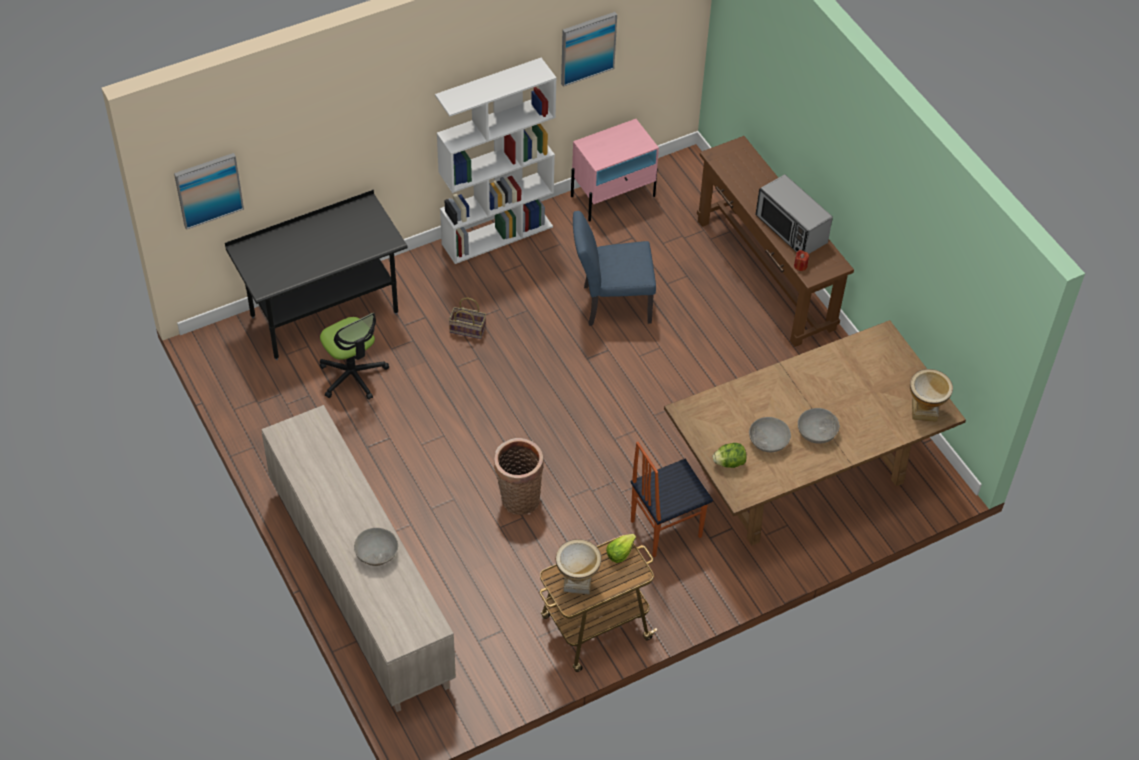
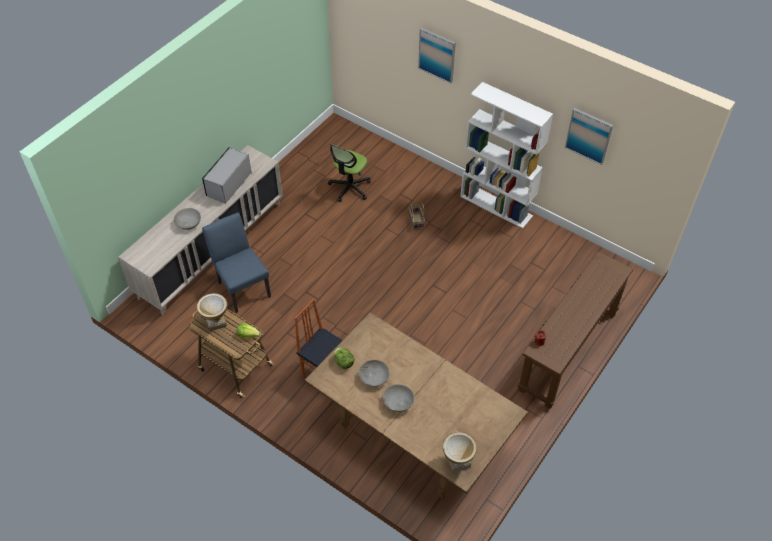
camera: 65 degrees right, 0 degrees up
picture [174,153,244,230] -> picture moved to [418,28,456,83]
black desk [225,190,408,360] -> none
basket [494,438,544,515] -> none
pink nightstand [571,119,659,222] -> none
blue chair [573,211,656,326] -> blue chair moved to [202,213,271,313]
microwave [756,174,833,254] -> microwave moved to [202,147,251,204]

